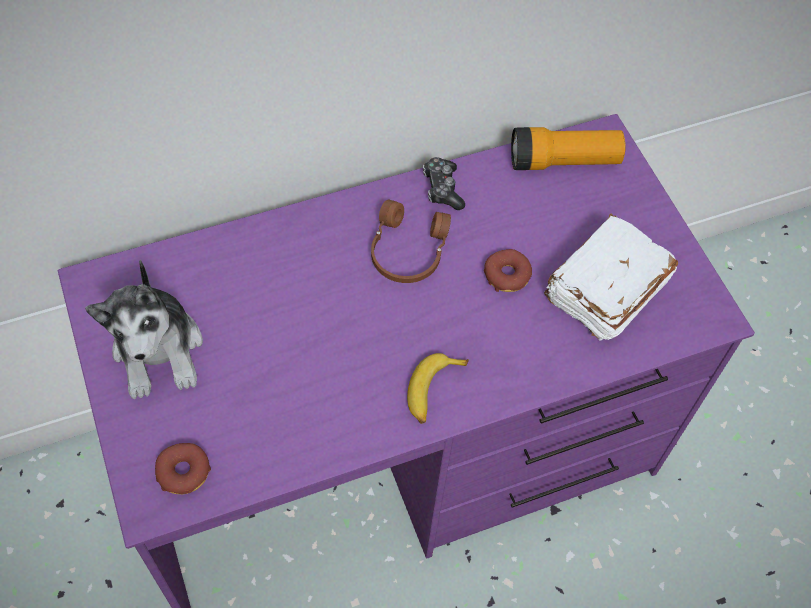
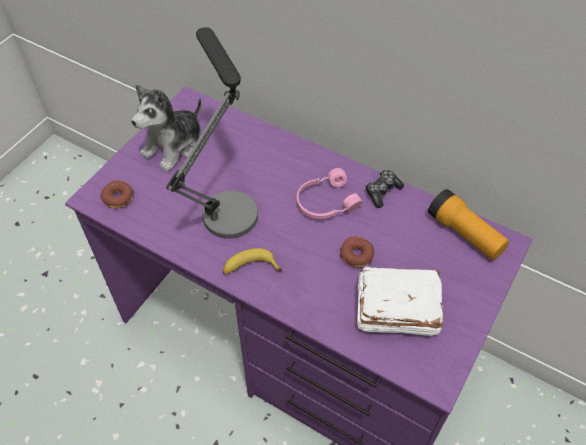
camera: 55 degrees right, 5 degrees down
brown headphones [371,199,451,283] -> pink headphones [297,168,363,219]
none -> table lamp [166,27,258,239]

